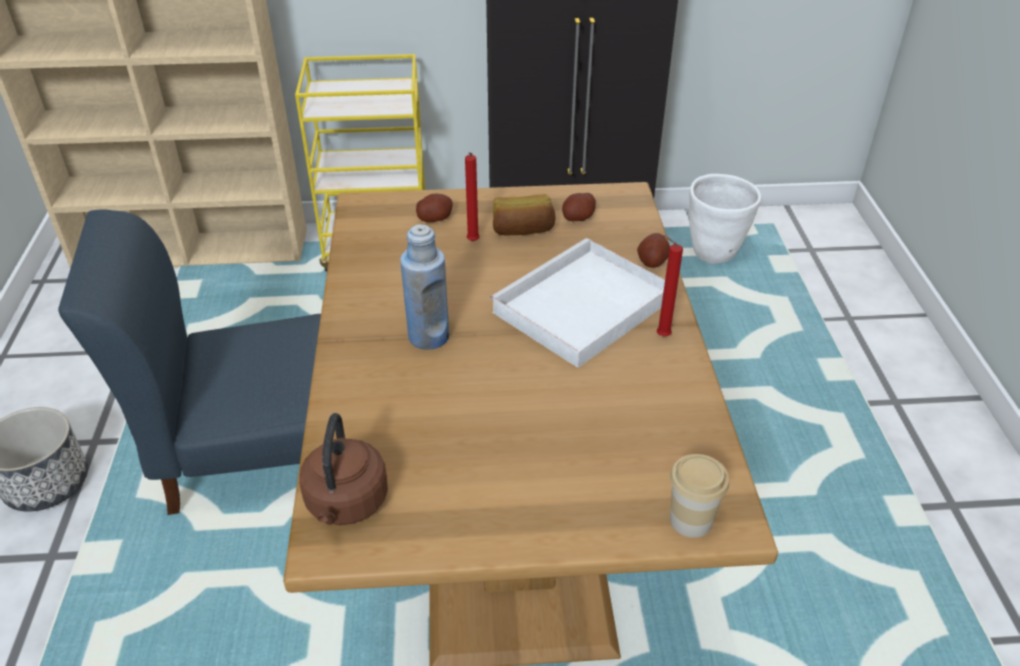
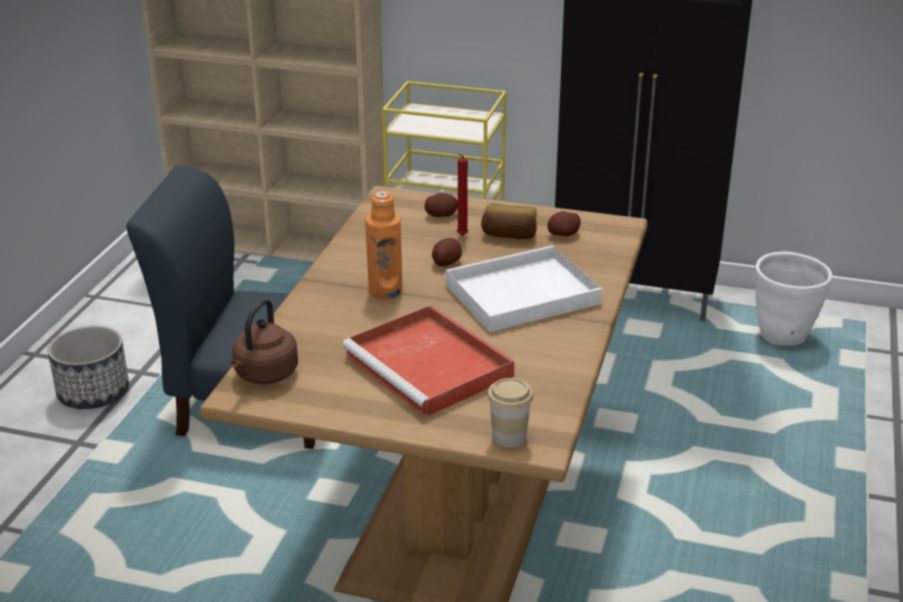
camera: 20 degrees right, 10 degrees down
blue bottle [400,224,449,350] -> orange bottle [365,191,403,299]
potato [637,233,670,268] -> potato moved to [432,238,462,266]
red candle [657,235,683,336] -> none
none -> red tray [342,305,515,417]

